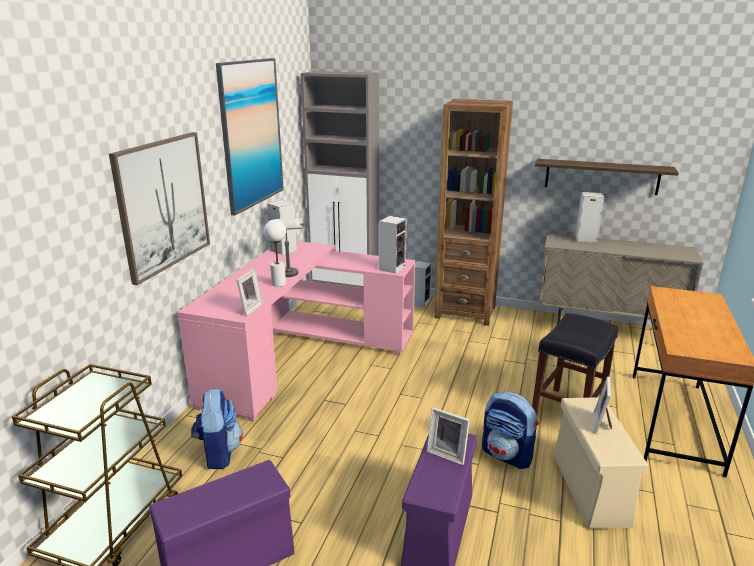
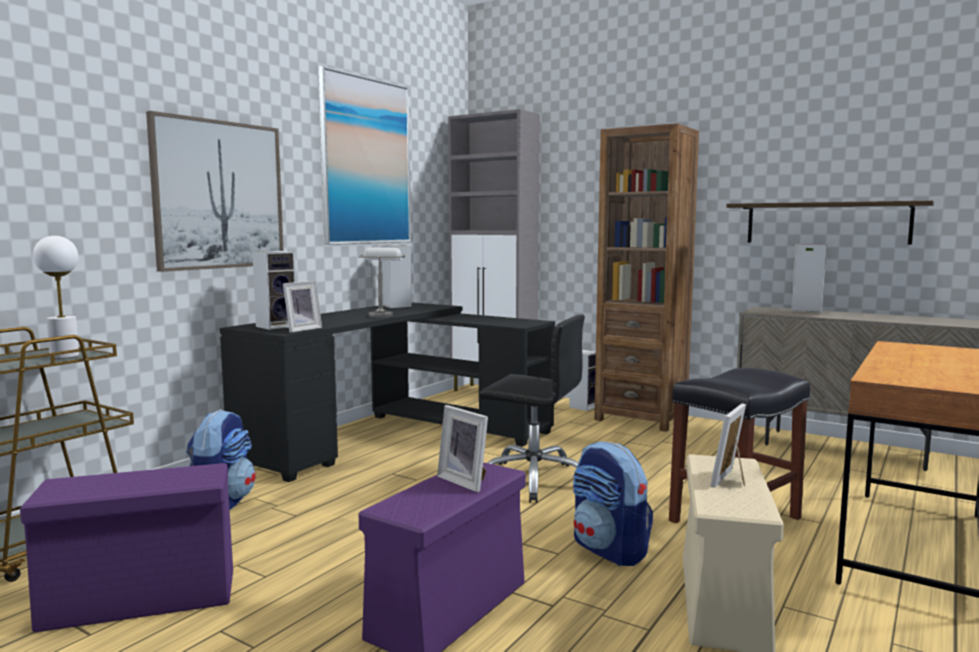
camera: 15 degrees right, 15 degrees down
pink desk [177,241,415,422] -> black desk [220,302,555,482]
white table lamp [264,220,286,287] -> white table lamp moved to [33,236,79,358]
speaker [379,216,406,274] -> speaker moved to [252,251,296,330]
none -> black office chair [480,314,585,503]

